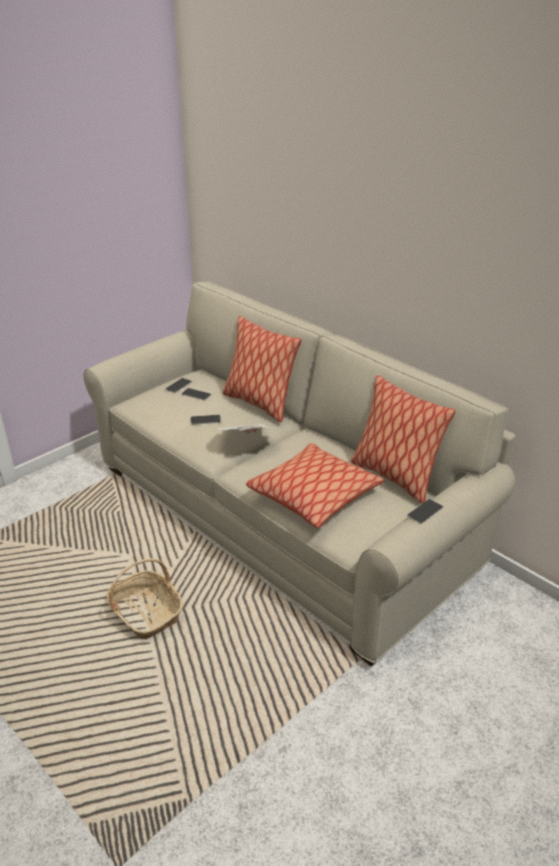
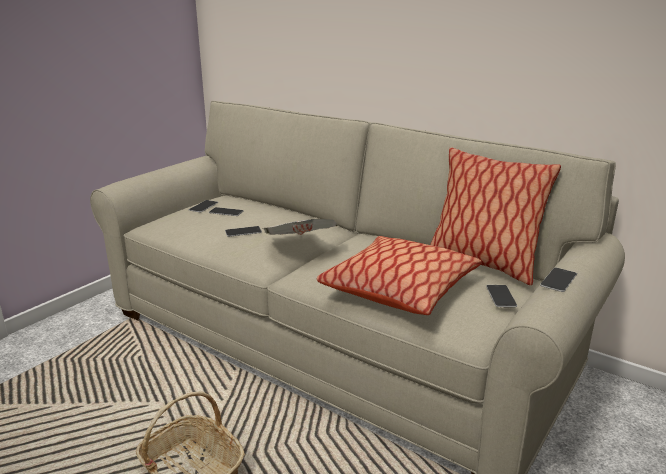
camera: 10 degrees left, 10 degrees down
pillow [223,316,301,422] -> none
none -> phone [486,285,517,307]

